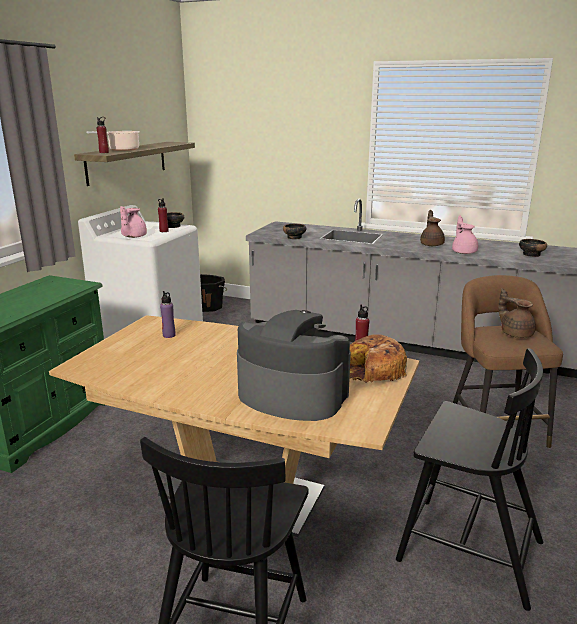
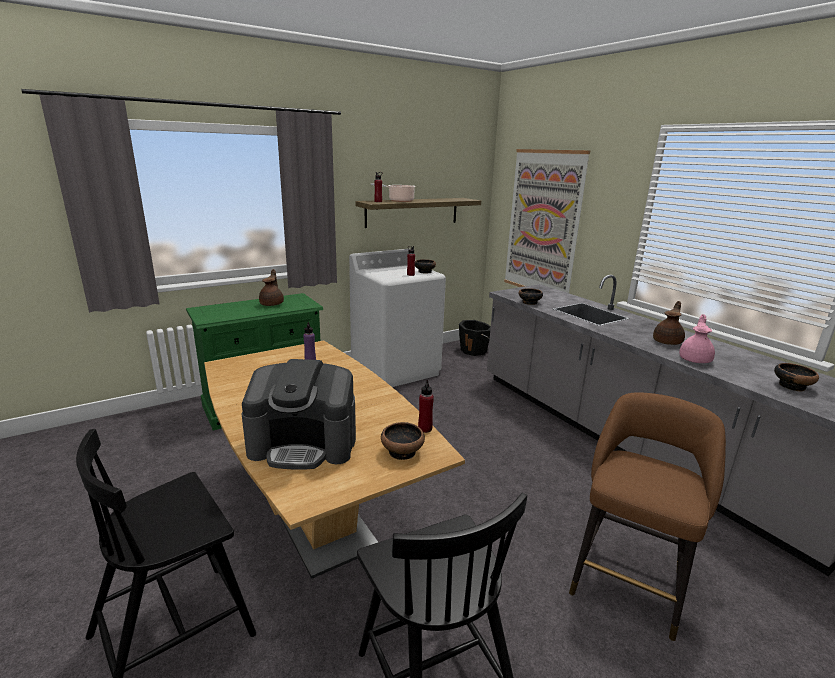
camera: 35 degrees right, 0 degrees up
pink teapot [120,206,147,238] -> none
coffee machine [237,310,351,421] -> coffee machine turned 120 degrees clockwise [242,359,356,470]
bread [350,334,407,383] -> bowl [381,422,425,460]
brown teapot [498,288,536,338] -> brown teapot moved to [259,269,284,306]
none -> picture [504,149,590,293]

